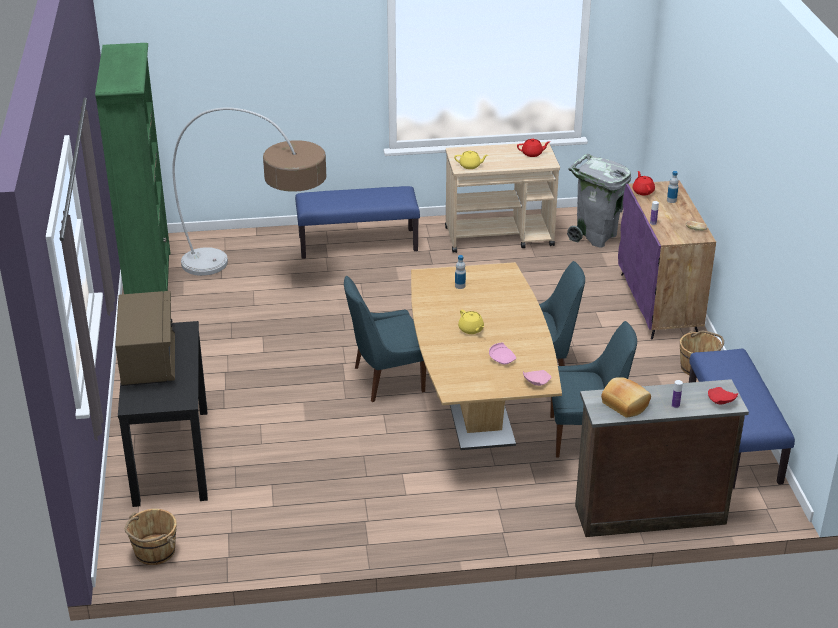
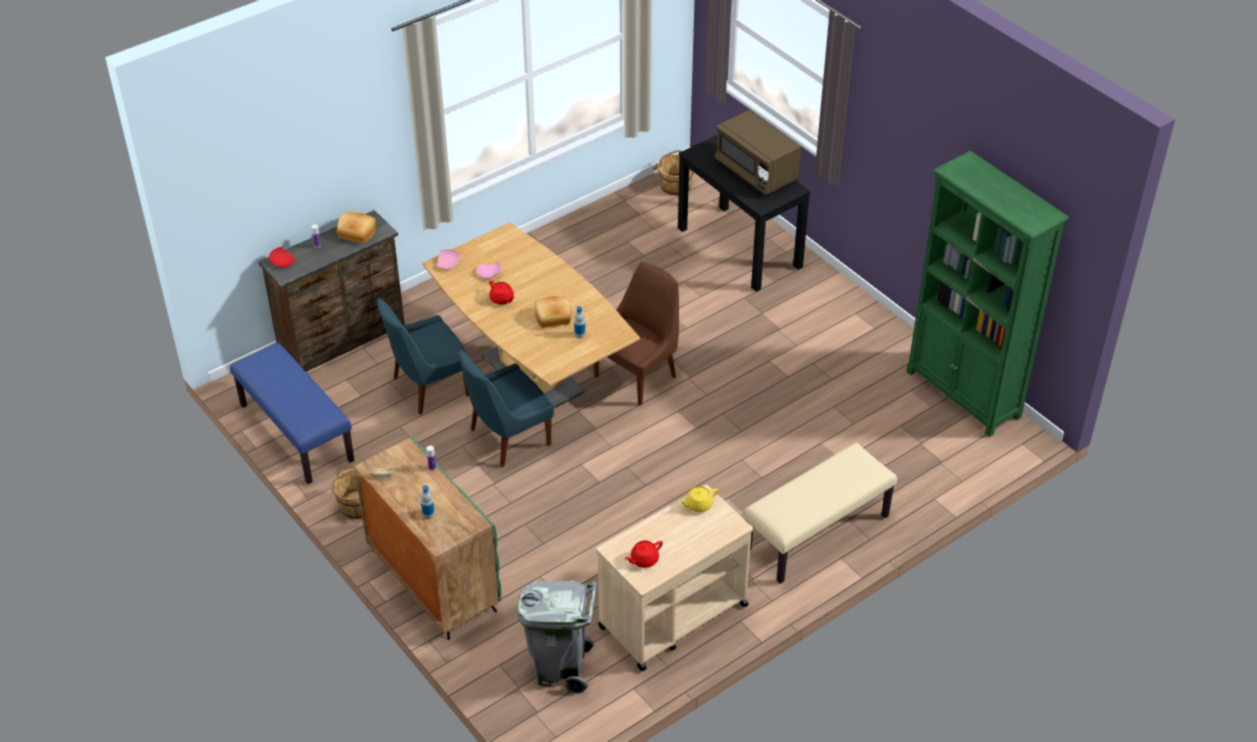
camera: 150 degrees right, 10 degrees up
floor lamp [172,107,326,276] -> none
blue bench [295,186,420,259] -> beige bench [743,443,897,584]
blue chair [344,276,426,402] -> brown chair [593,262,679,405]
yellow teapot [458,310,484,334] -> none
purple cabinet [618,180,716,340] -> green cabinet [354,437,501,640]
red teapot [633,171,655,195] -> red teapot moved to [489,281,514,305]
none -> bread [535,296,571,328]

